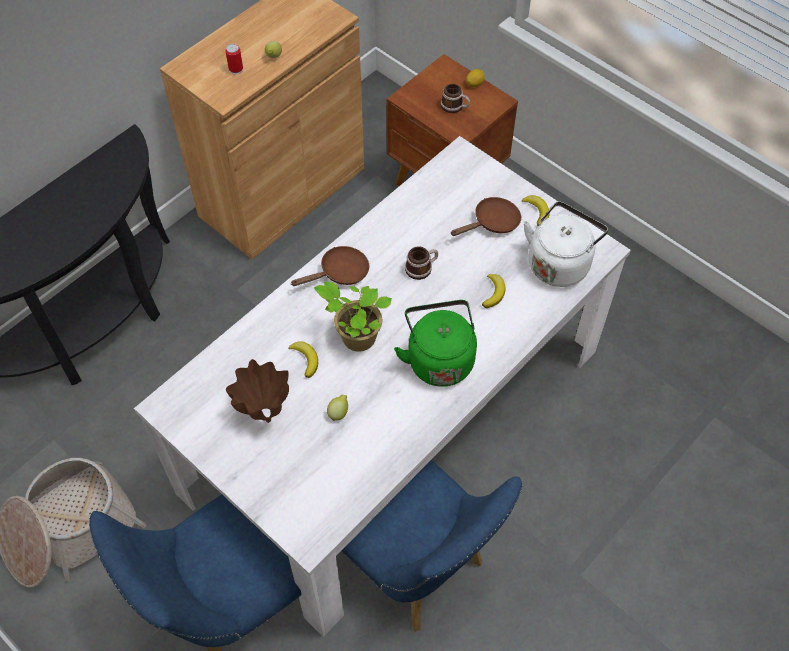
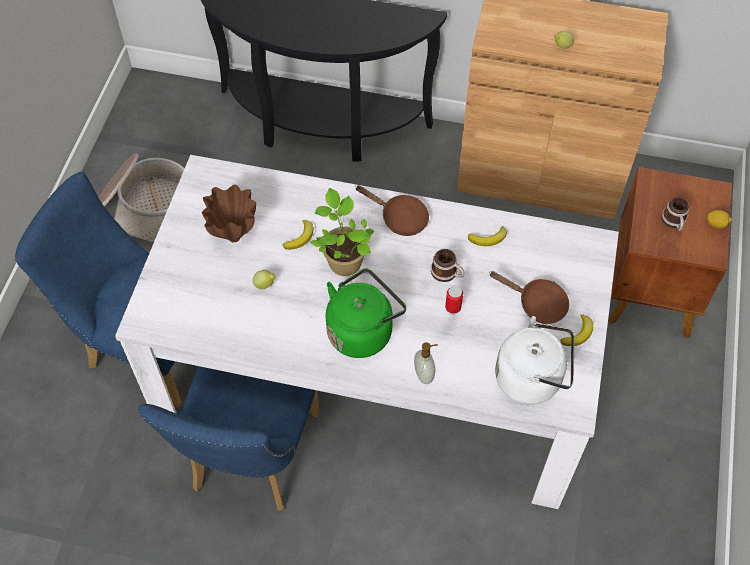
camera: 60 degrees right, 0 degrees up
can [225,44,243,74] -> can moved to [445,286,463,314]
banana [482,274,506,308] -> banana moved to [468,226,507,246]
none -> soap dispenser [414,342,438,384]

